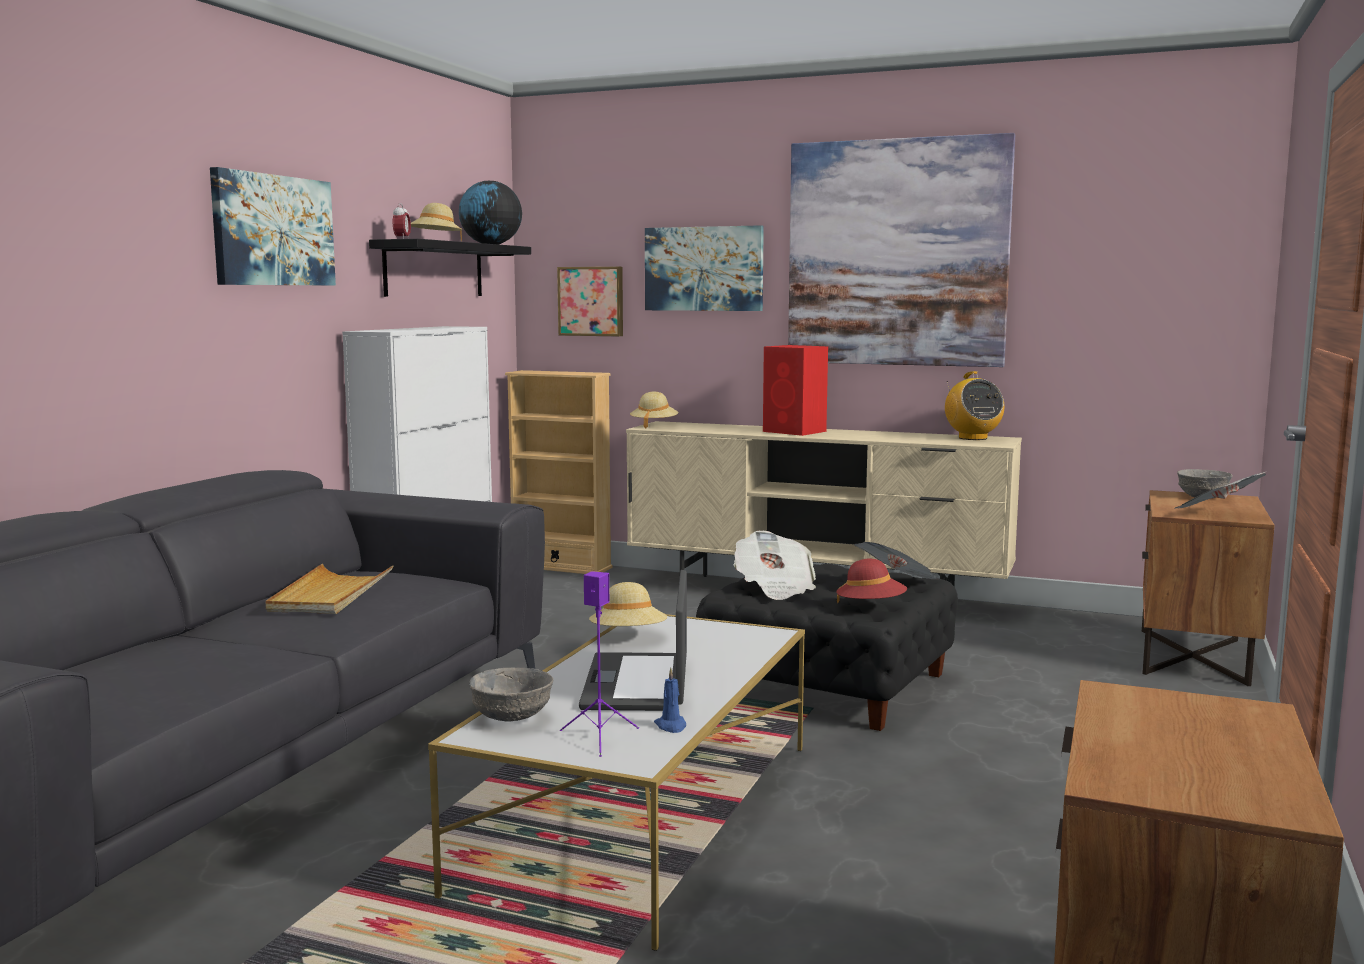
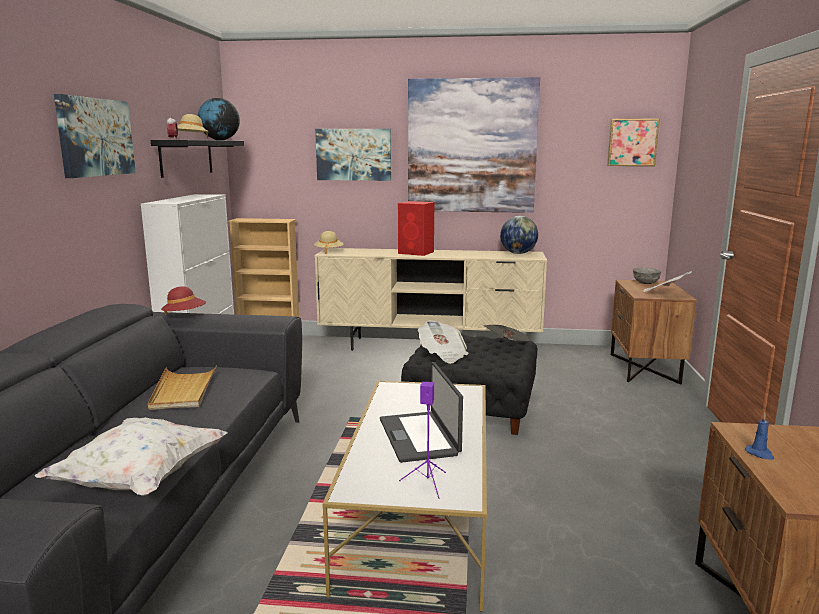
camera: 15 degrees left, 5 degrees up
grey bowl [469,668,553,722] -> none
picture [557,267,623,336] -> picture moved to [607,119,660,166]
beige hat [589,582,667,626] -> none
blue candle [654,668,686,733] -> blue candle moved to [745,413,774,460]
red hat [836,559,907,603] -> red hat moved to [161,286,206,315]
radio [945,371,1004,440] -> globe [500,216,538,254]
none -> white pillow [35,417,228,495]

